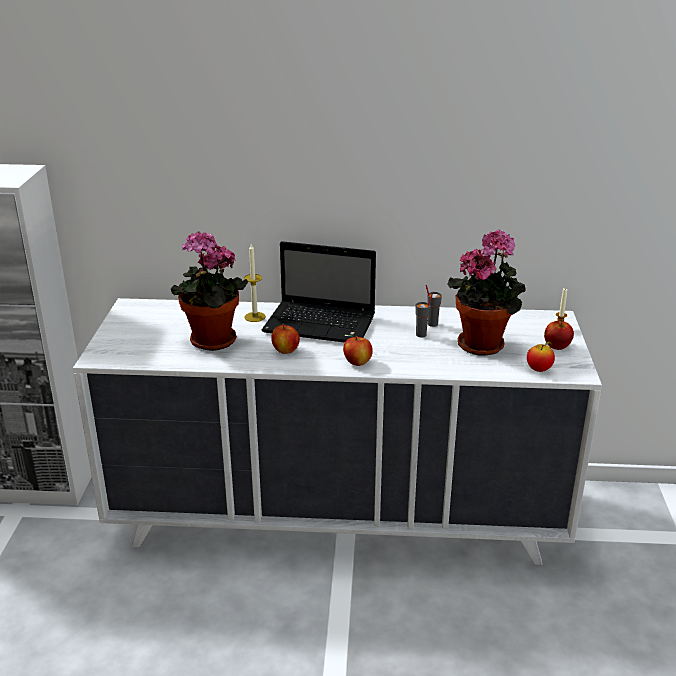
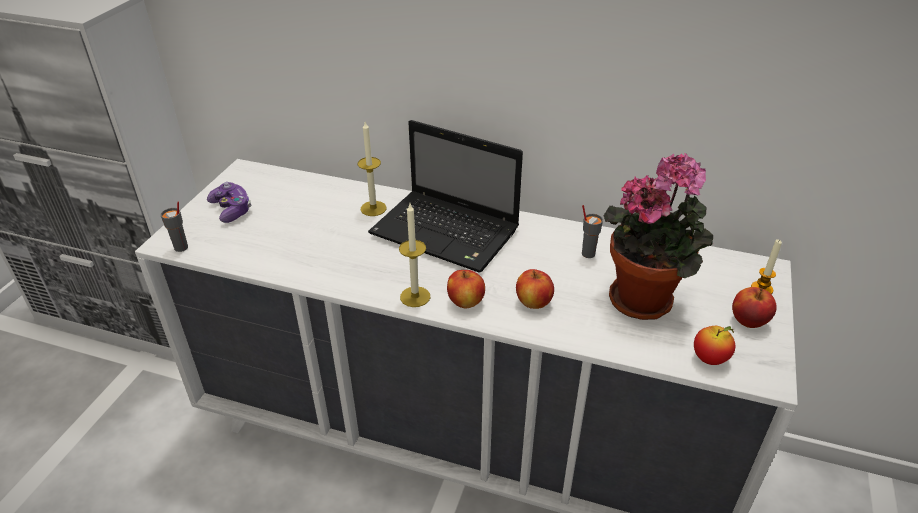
camera: 15 degrees right, 10 degrees up
potted plant [170,231,248,351] -> none
apple [271,324,300,354] -> apple moved to [516,269,554,309]
grey cup [415,294,433,338] -> grey cup moved to [161,202,188,252]
none -> game controller [207,182,252,223]
none -> candle [399,204,430,307]

